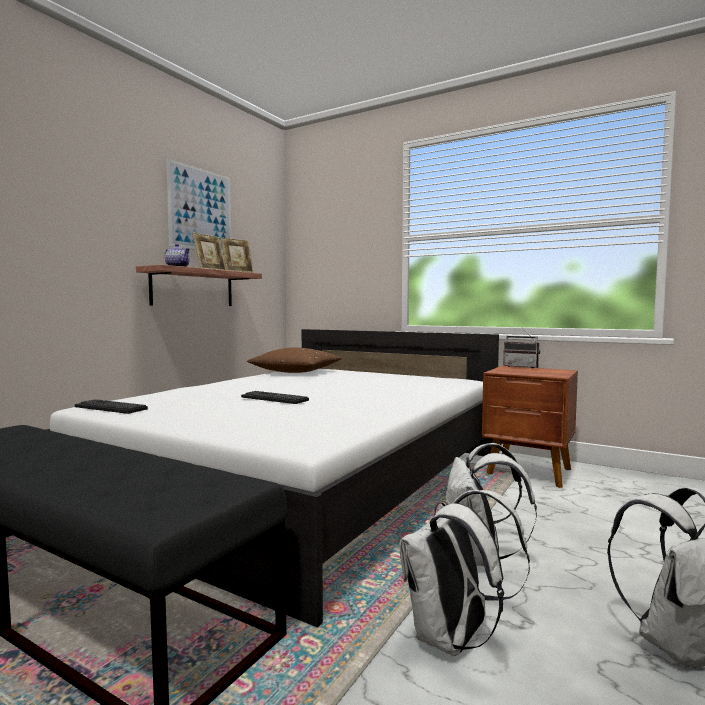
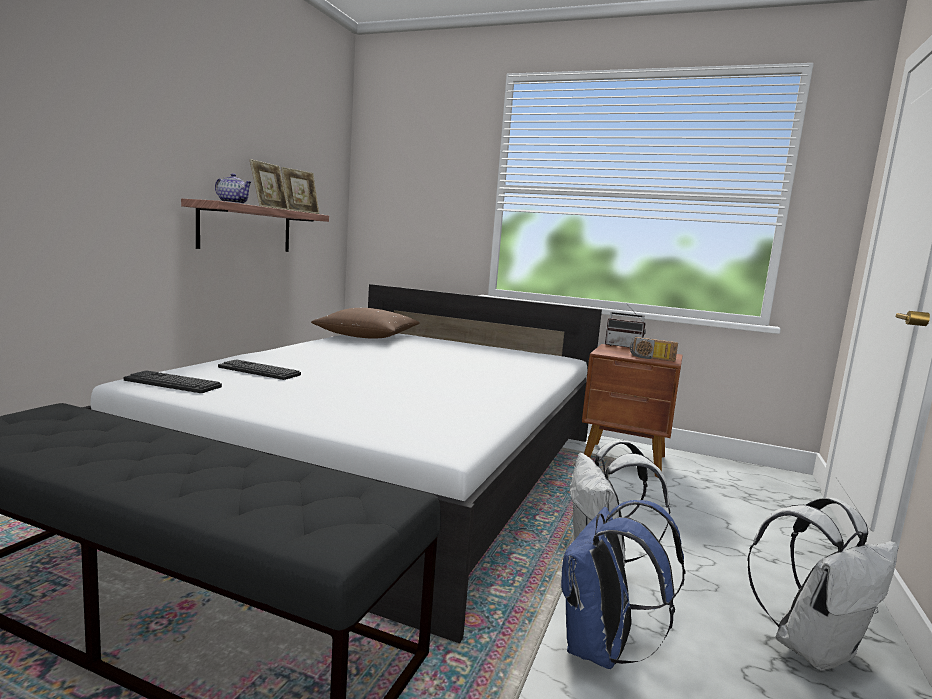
camera: 10 degrees left, 5 degrees up
picture [166,159,231,253] -> none
keyboard [241,391,309,404] -> keyboard moved to [218,359,301,380]
white backpack [399,490,530,656] -> blue backpack [561,500,686,669]
none -> radio [630,337,678,361]

